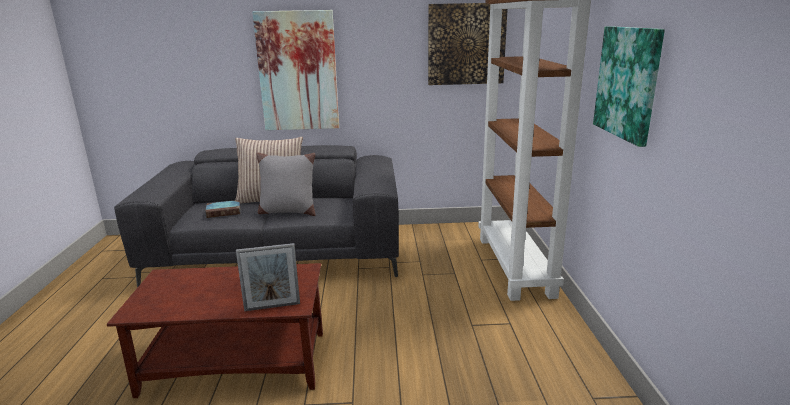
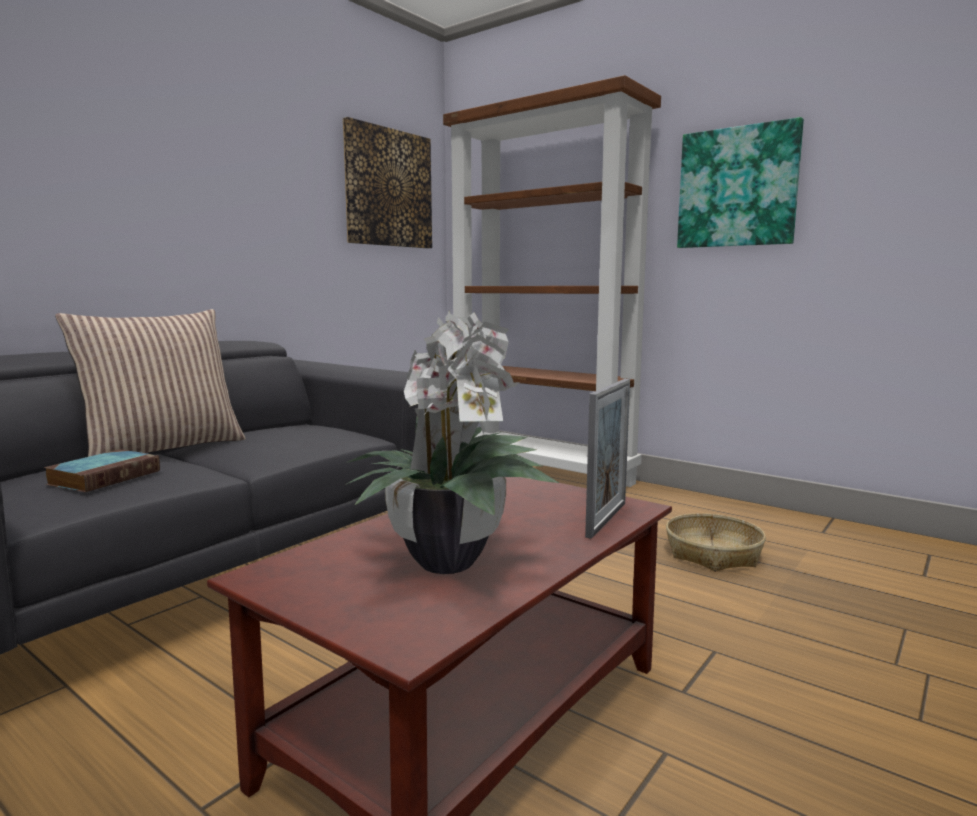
camera: 50 degrees left, 10 degrees down
picture [252,10,339,130] -> none
grey pillow [256,153,315,216] -> none
none -> potted plant [346,311,559,574]
none -> basket [666,513,766,571]

